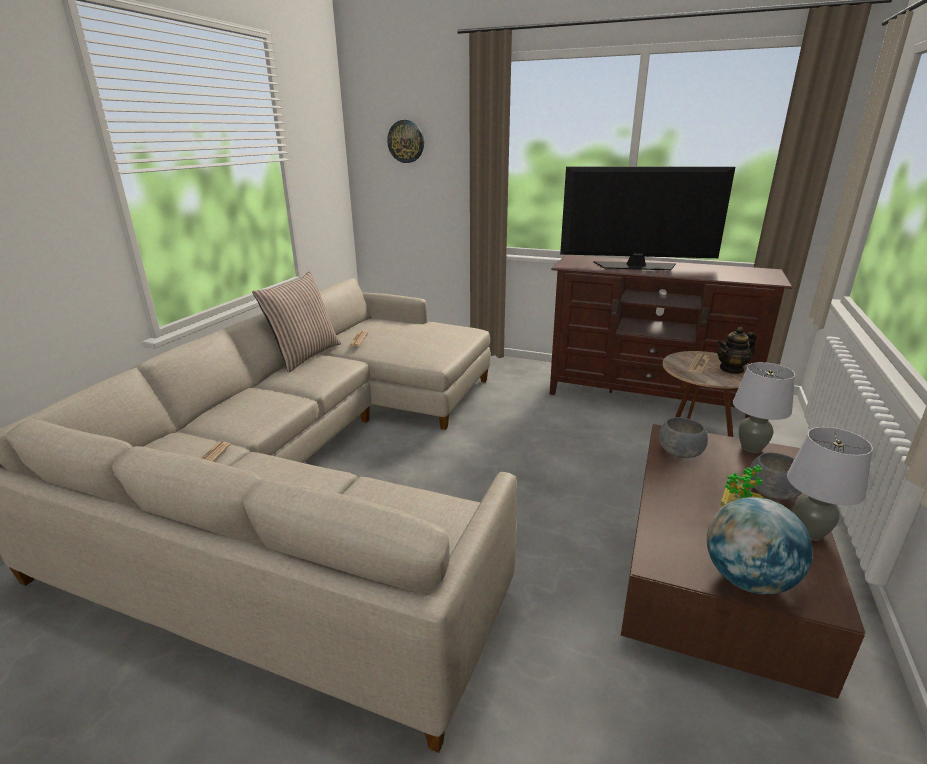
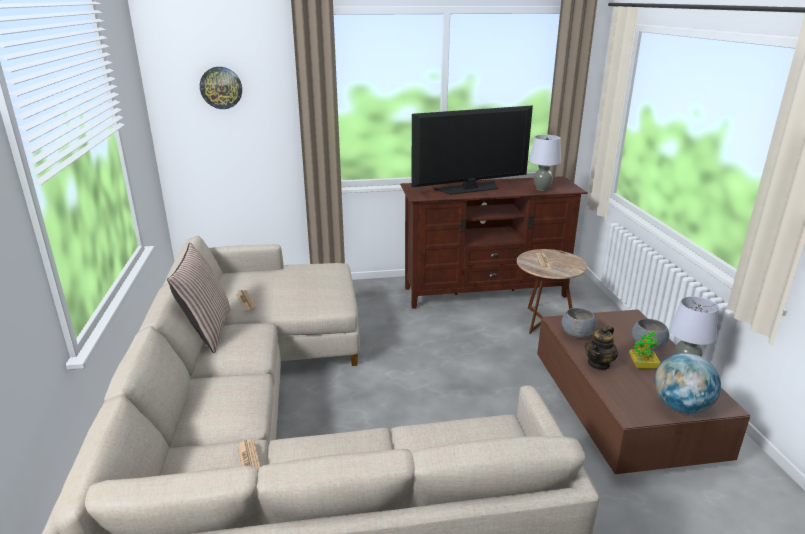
camera: 30 degrees left, 0 degrees up
teapot [717,327,757,374] -> teapot moved to [585,326,618,371]
grey table lamp [733,362,795,453] -> grey table lamp moved to [529,135,561,191]

